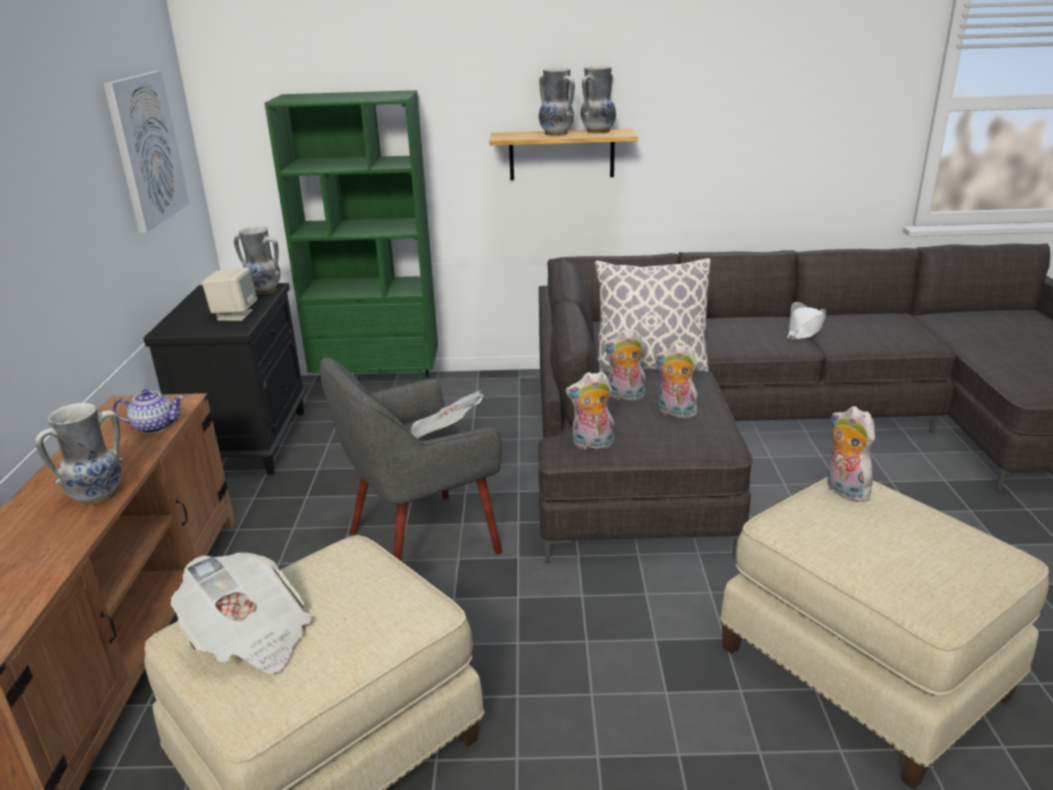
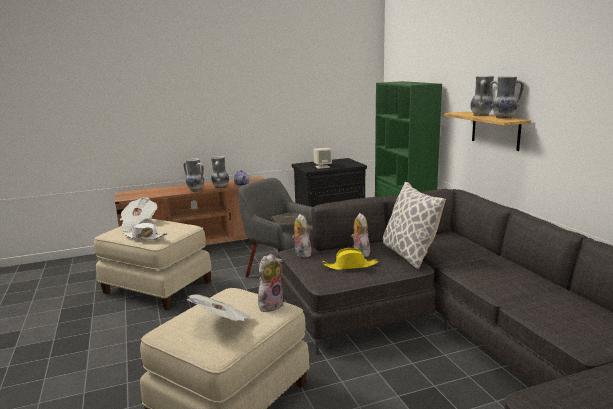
camera: 70 degrees right, 10 degrees down
picture [103,71,189,233] -> none
vase [234,226,280,294] -> vase moved to [211,156,229,189]
plush toy [654,343,698,420] -> yellow hat [322,248,378,270]
white hat [787,302,826,340] -> white hat moved to [123,218,168,240]
none -> newspaper [186,294,255,321]

